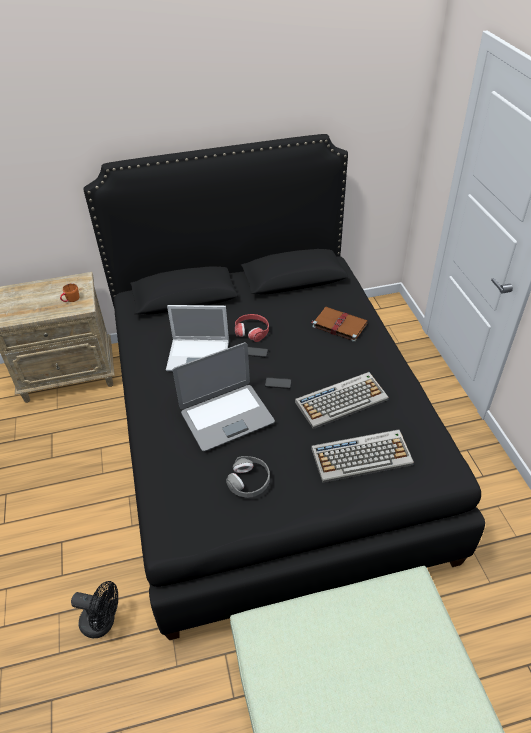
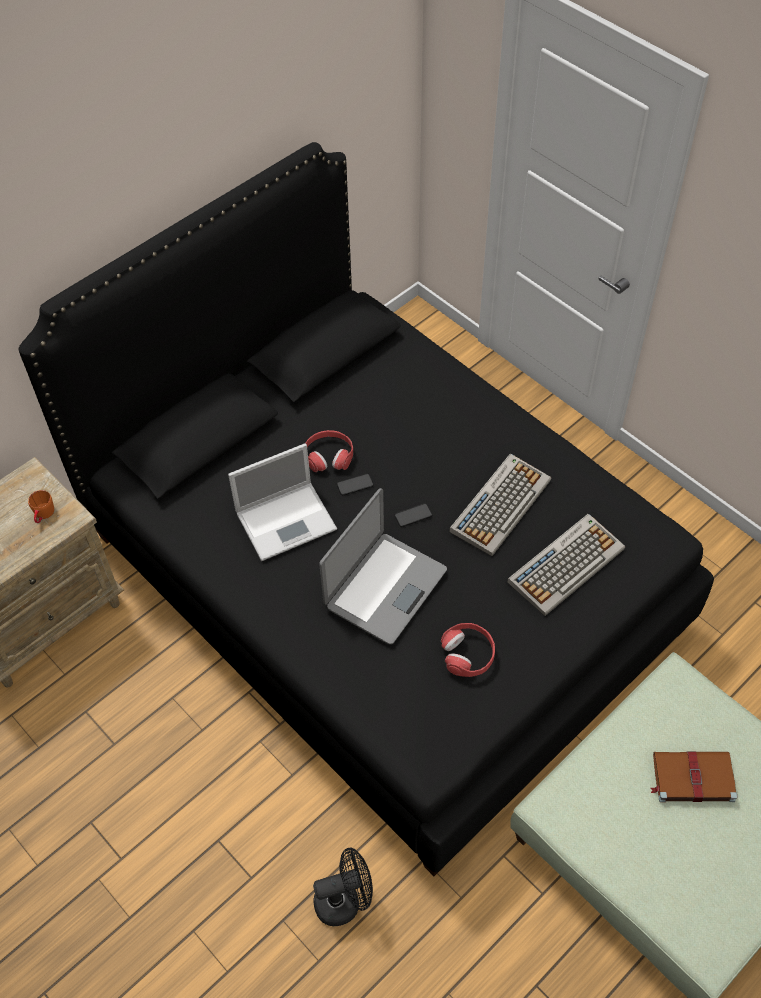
camera: 30 degrees left, 10 degrees up
grey headphones [226,456,270,498] -> red headphones [441,623,495,677]
brown book [311,307,368,342] -> brown book moved to [651,751,738,802]

